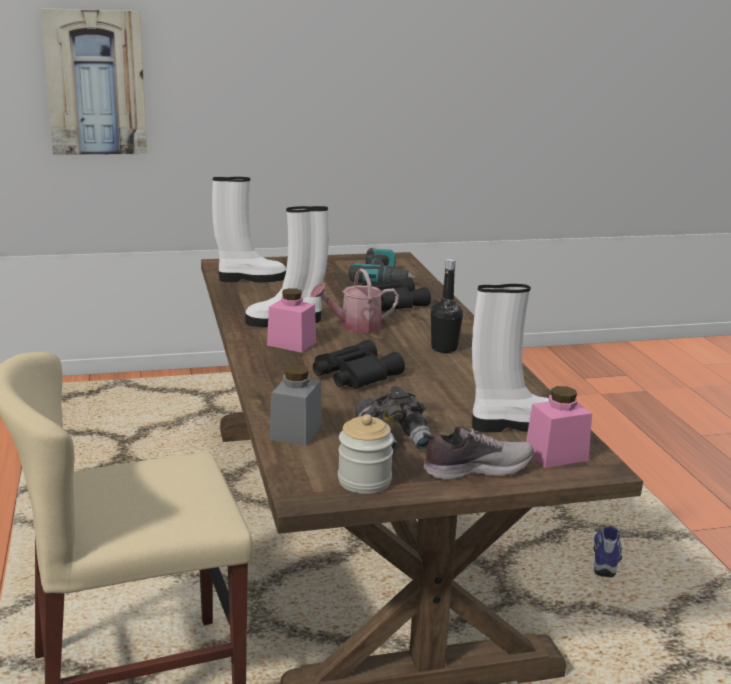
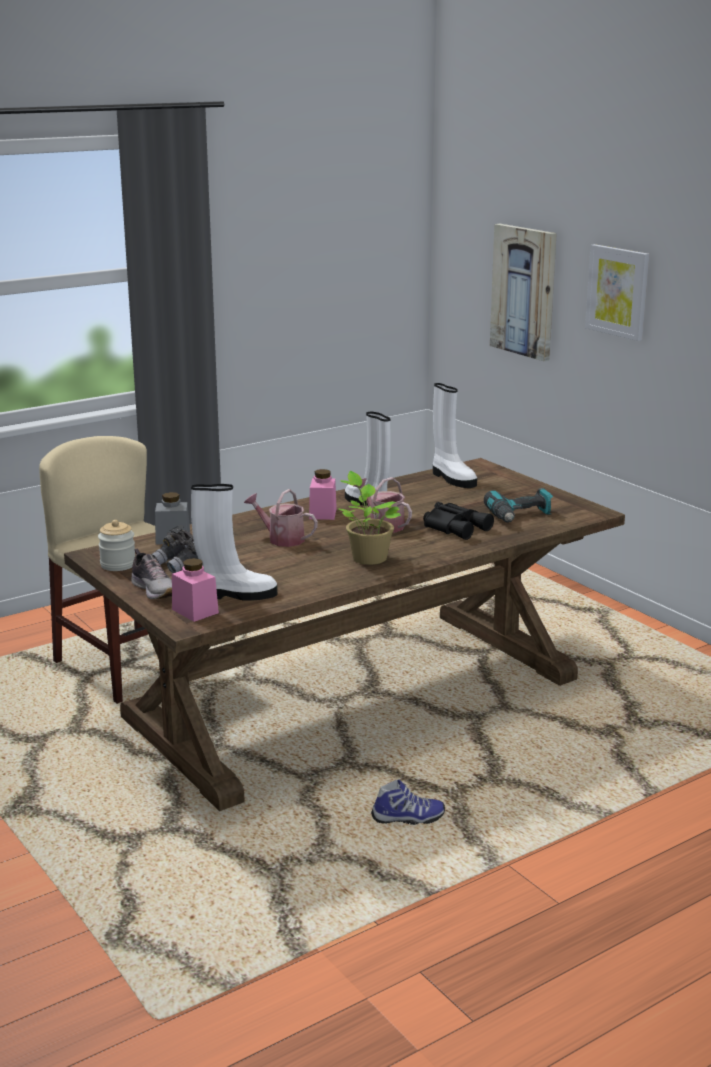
camera: 70 degrees right, 0 degrees up
black binoculars [313,340,405,389] -> watering can [244,489,318,547]
black bottle [431,259,463,353] -> potted plant [338,471,401,565]
white boot [472,284,549,432] -> white boot turned 60 degrees counterclockwise [191,484,277,601]
none -> picture [585,244,649,341]

